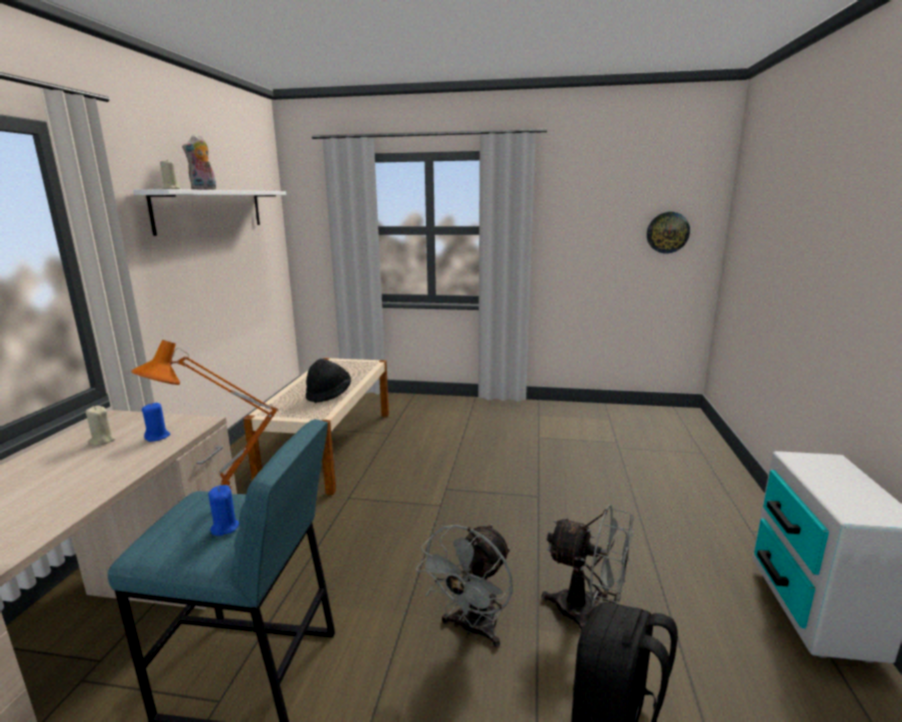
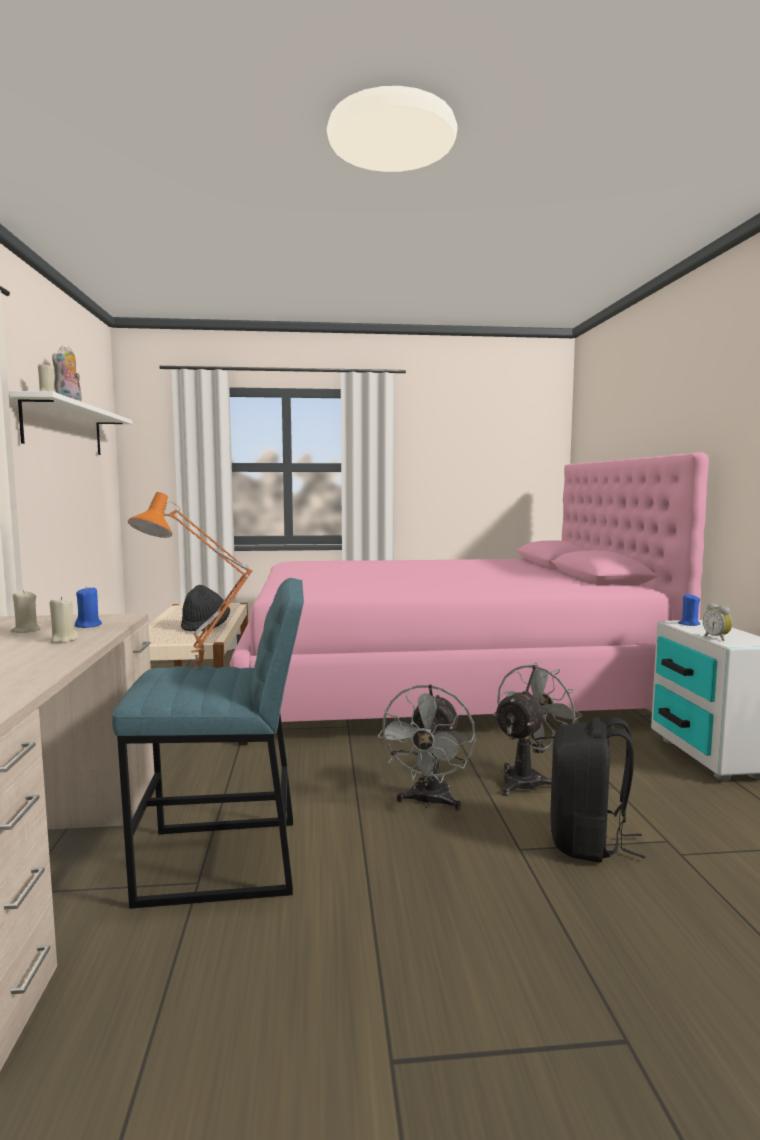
camera: 15 degrees left, 10 degrees down
blue candle [208,485,239,536] -> blue candle moved to [678,593,700,626]
grey fan [541,505,634,632] -> grey fan turned 60 degrees counterclockwise [493,662,583,796]
wall clock [647,212,690,253] -> none
none -> beige candle [50,596,79,643]
none -> pink bed [230,452,709,745]
none -> alarm clock [703,603,732,641]

